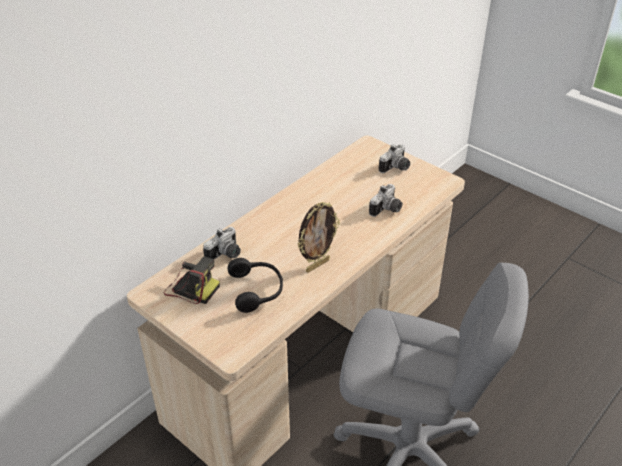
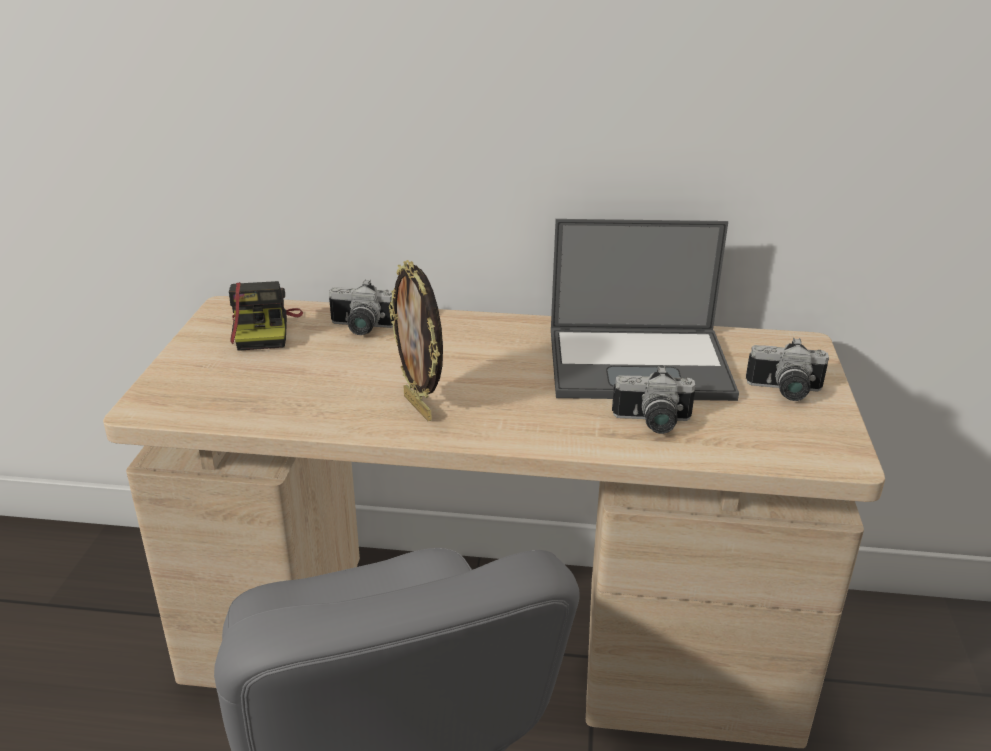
camera: 55 degrees right, 10 degrees down
black headphones [228,258,283,313] -> none
picture frame [297,202,340,273] -> picture frame turned 45 degrees clockwise [389,260,443,421]
none -> laptop [551,219,739,401]

